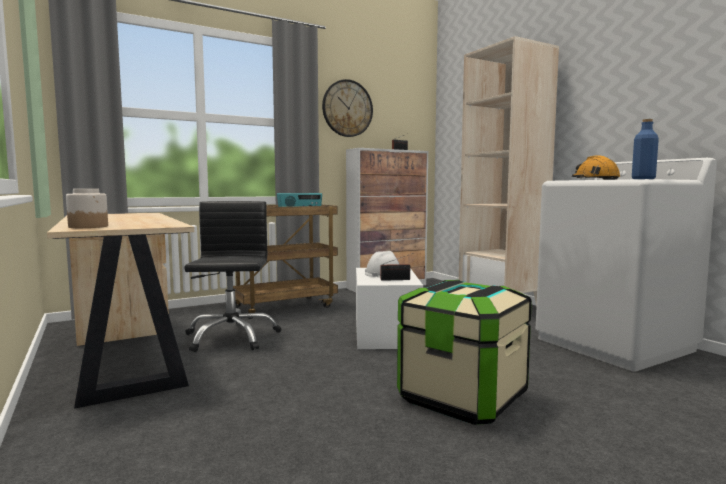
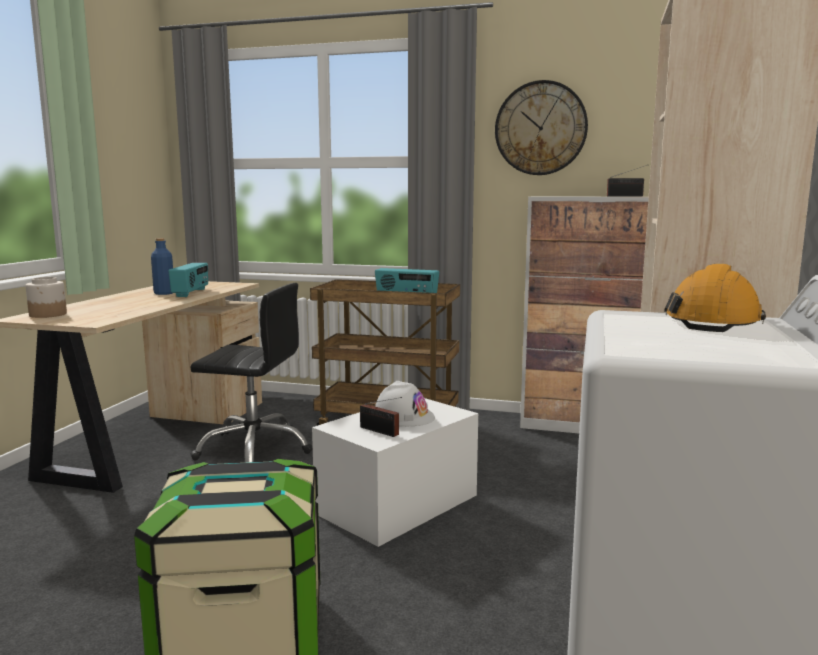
camera: 45 degrees right, 5 degrees up
black office chair [184,201,281,352] -> black office chair turned 60 degrees clockwise [190,283,313,463]
blue bottle [632,119,659,179] -> blue bottle moved to [151,238,173,295]
none -> radio [169,263,208,297]

